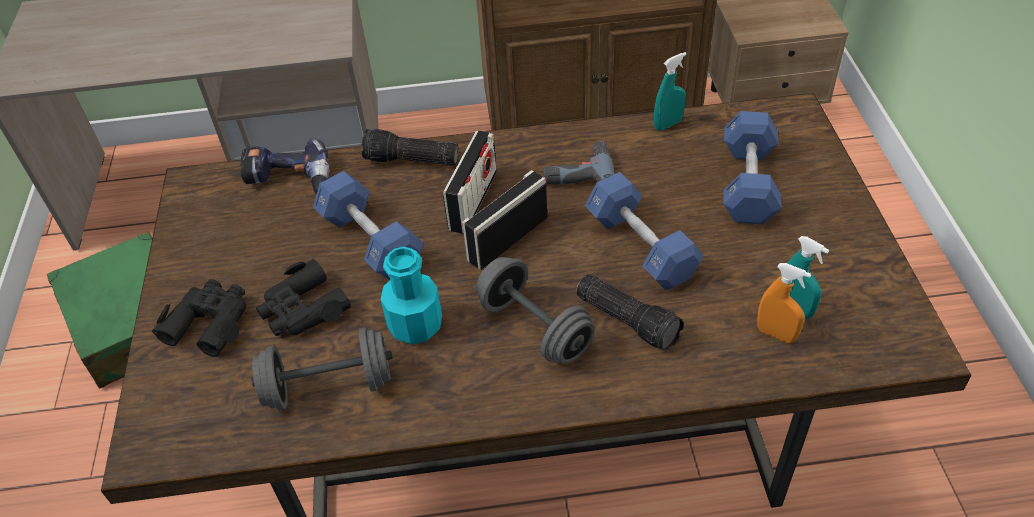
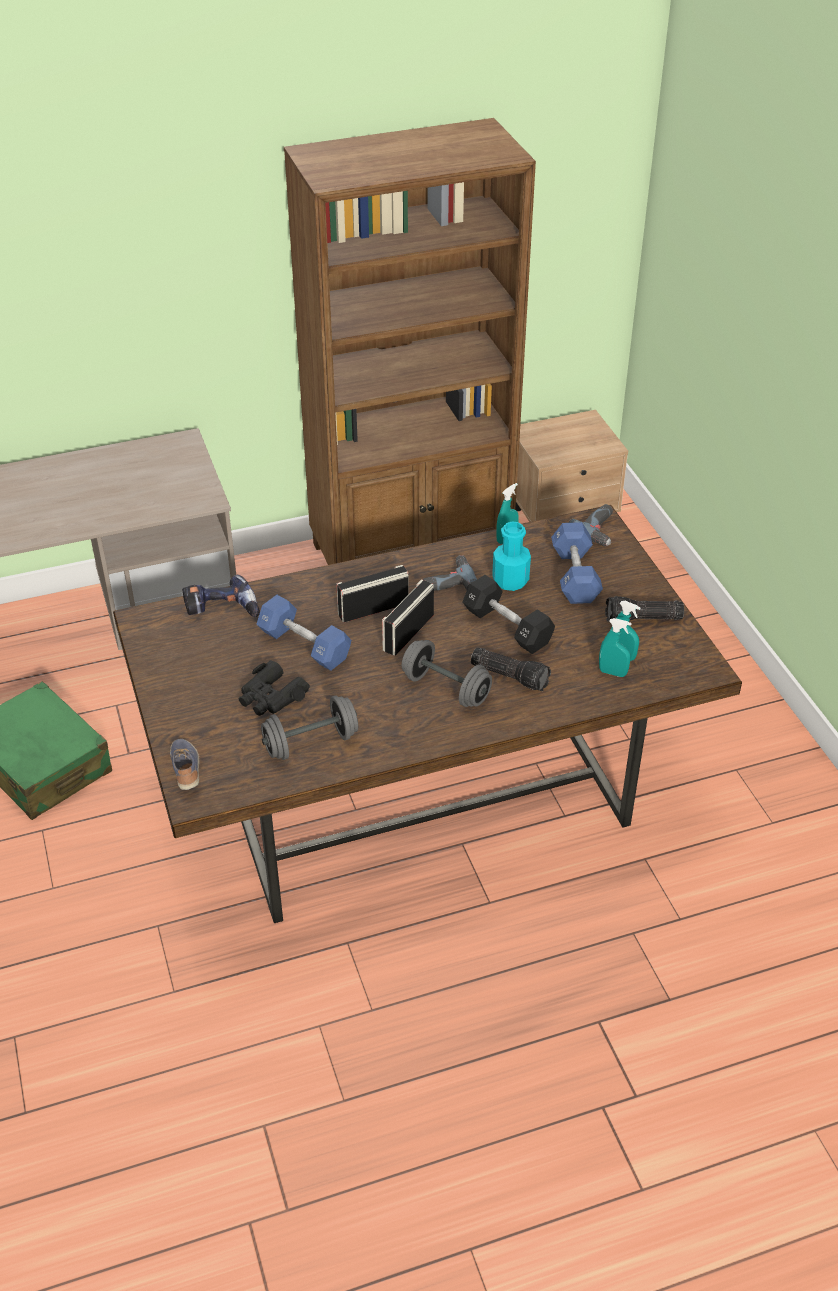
camera: 15 degrees left, 5 degrees down
black binoculars [152,279,246,357] -> none
flashlight [362,129,458,166] -> flashlight moved to [605,596,684,622]
turquoise bottle [380,247,442,344] -> turquoise bottle moved to [492,521,531,591]
radio [443,131,497,234] -> radio turned 120 degrees counterclockwise [336,565,408,622]
blue dumbbell [585,172,704,290] -> black dumbbell [463,575,555,654]
orange spray bottle [757,263,811,343] -> turquoise spray bottle [599,618,632,677]
none -> shoe [170,739,200,790]
none -> power drill [568,504,613,546]

